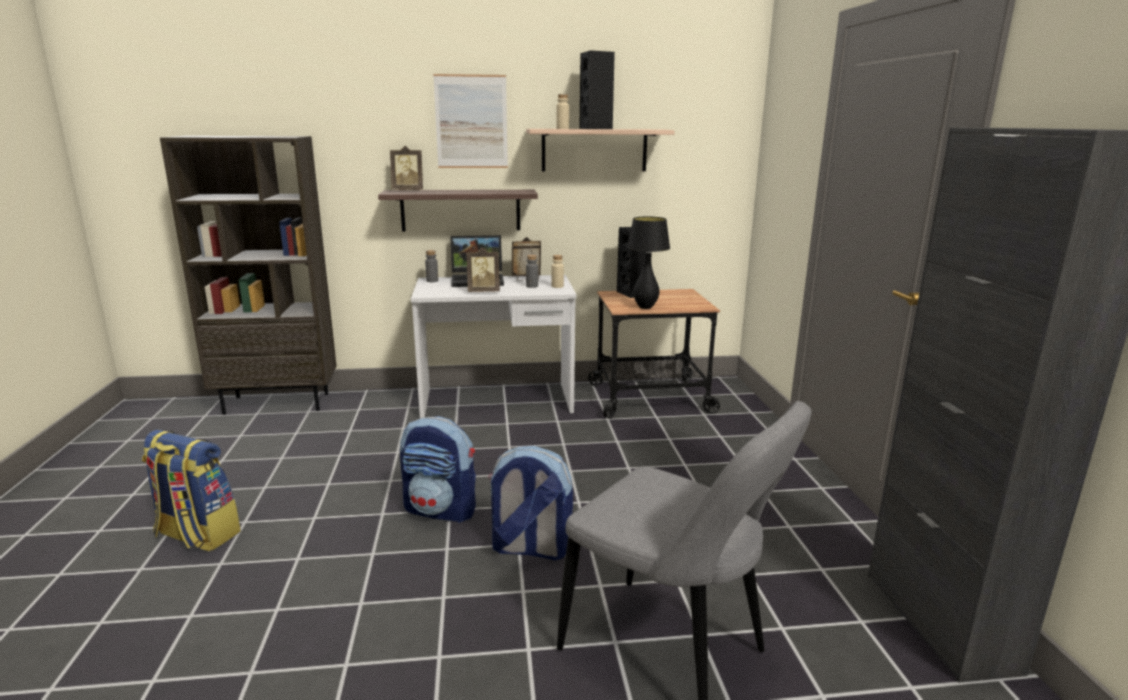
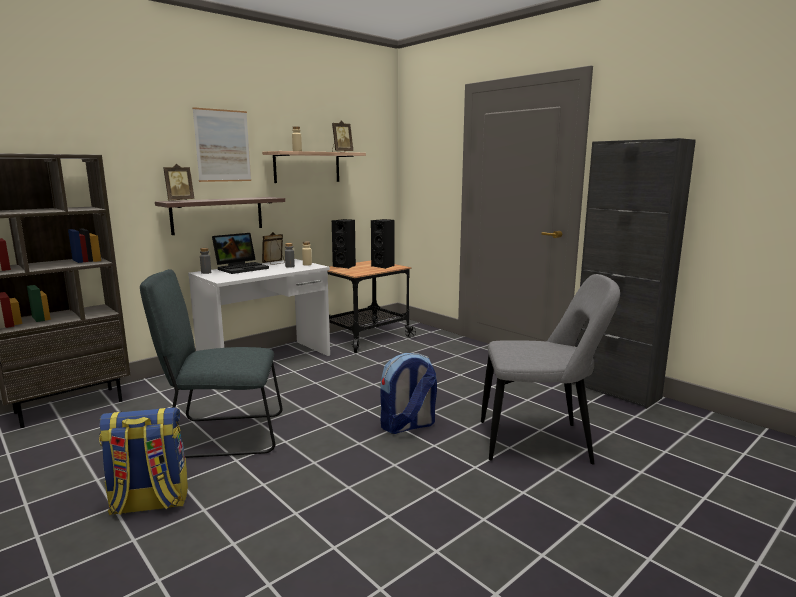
camera: 35 degrees left, 5 degrees down
backpack [400,416,476,523] -> none
picture frame [466,247,500,292] -> picture frame moved to [332,120,353,152]
black speaker [579,50,615,129] -> black speaker moved to [371,219,395,269]
black table lamp [627,216,670,309] -> none
none -> grey chair [140,269,283,458]

